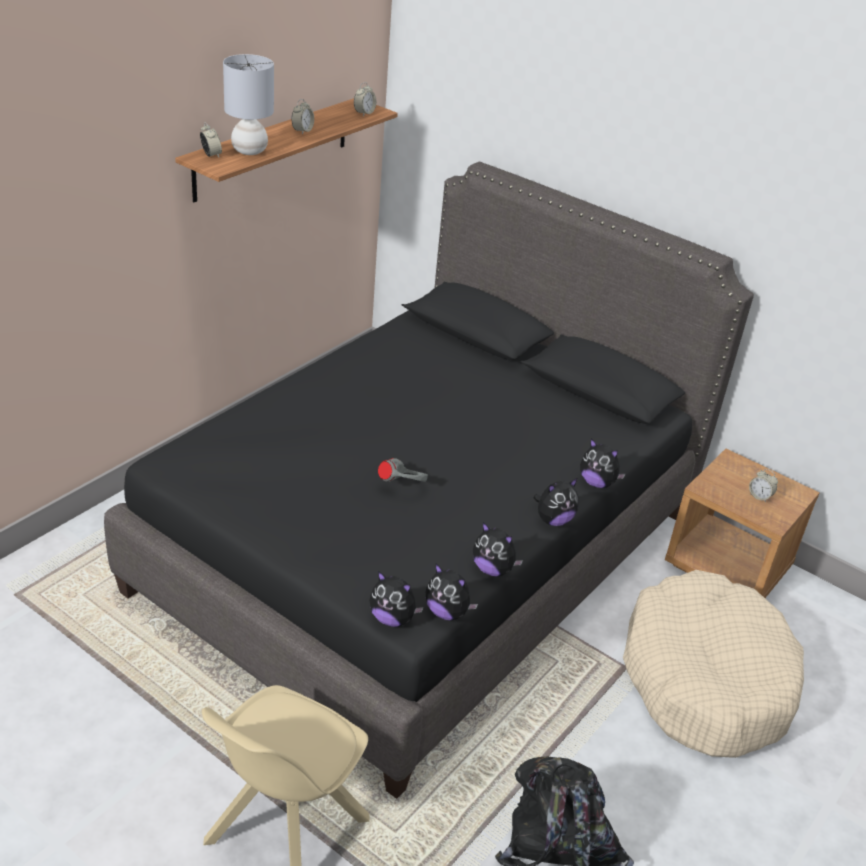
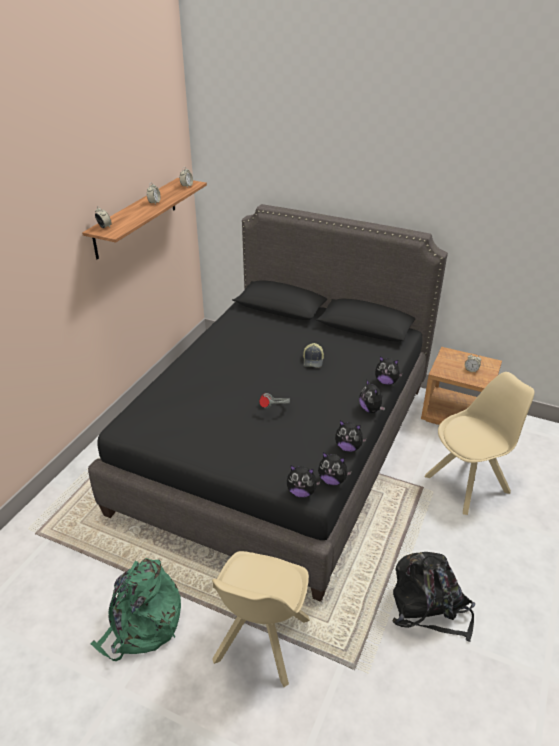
camera: 10 degrees left, 0 degrees up
grey table lamp [223,54,274,155] -> none
plush toy [533,478,579,526] -> plush toy turned 105 degrees clockwise [359,380,385,413]
beige dog bed [623,570,804,758] -> beige chair [425,372,534,515]
none -> green backpack [90,558,181,661]
none -> cap [303,343,324,368]

